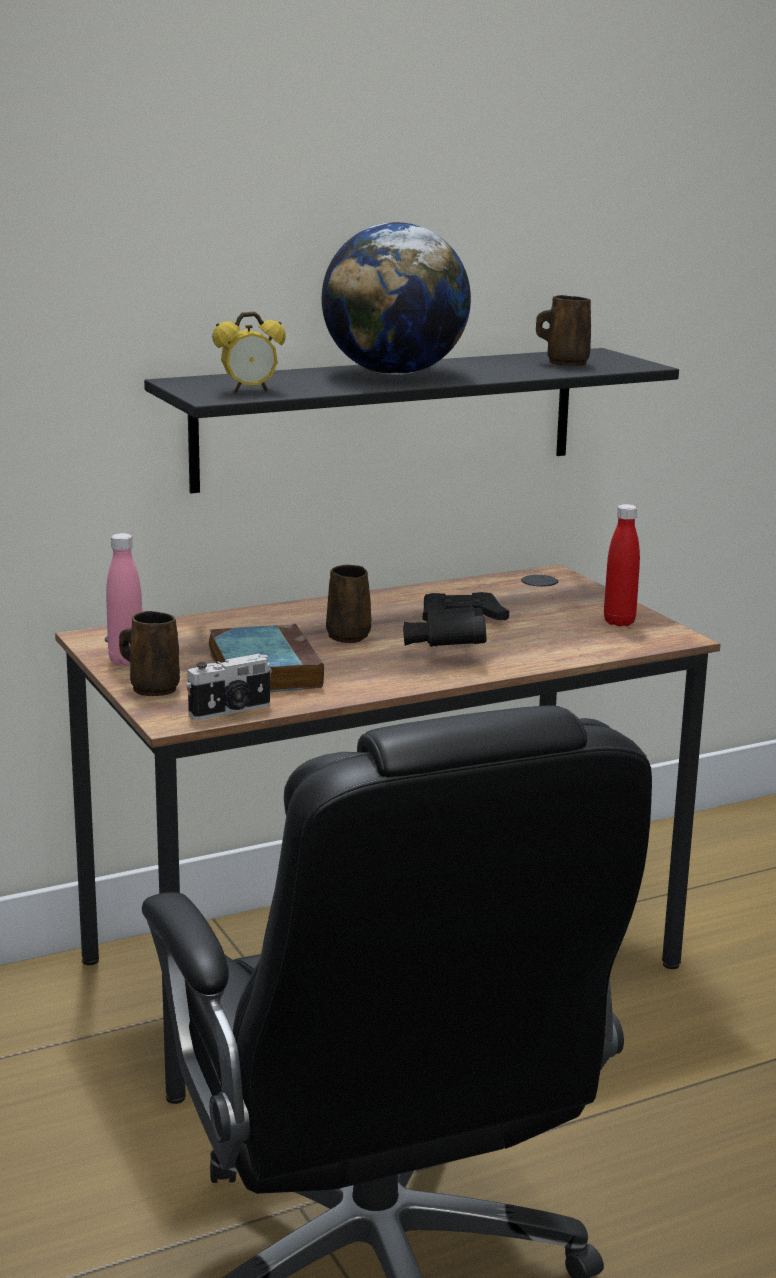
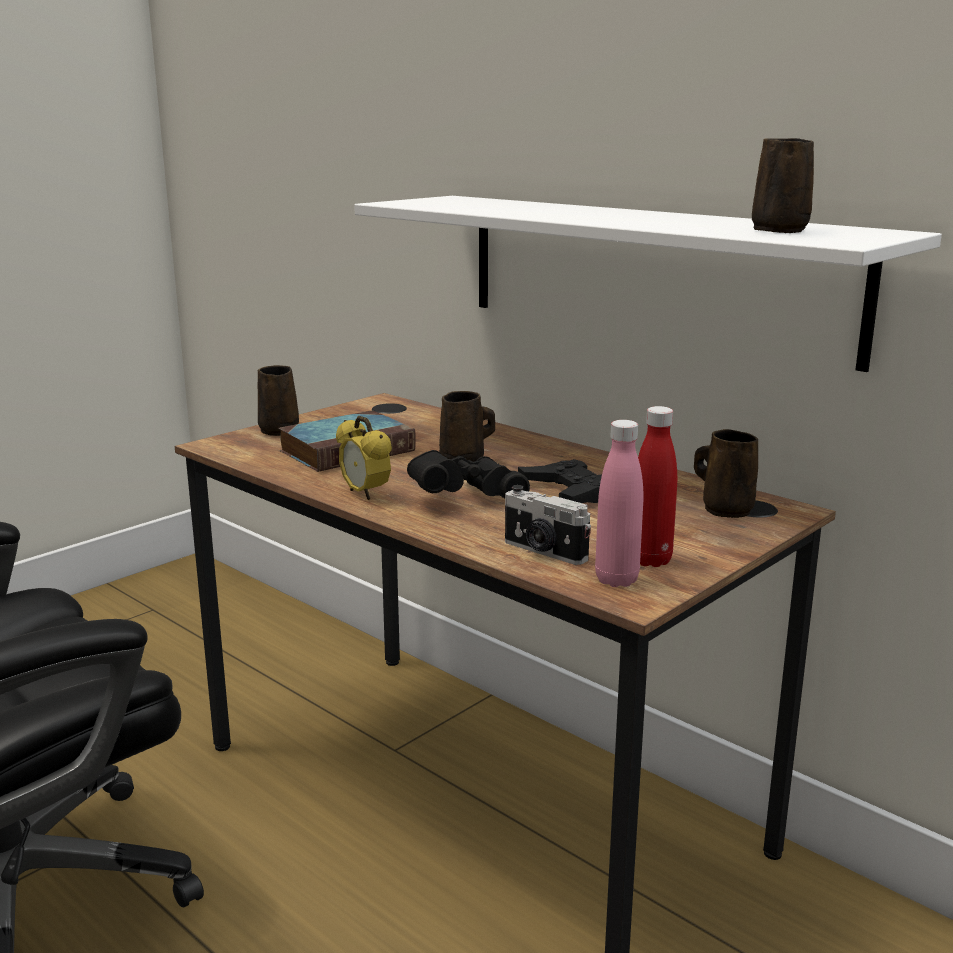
camera: 70 degrees right, 0 degrees up
pink bottle [106,533,142,666] -> pink bottle moved to [595,420,643,587]
black shelf [144,348,679,493] -> white shelf [354,196,942,372]
camera [186,654,272,720] -> camera moved to [505,485,591,565]
alarm clock [212,312,286,392] -> alarm clock moved to [336,416,392,500]
globe [322,222,471,375] -> none
none -> brown mug [694,429,758,518]

